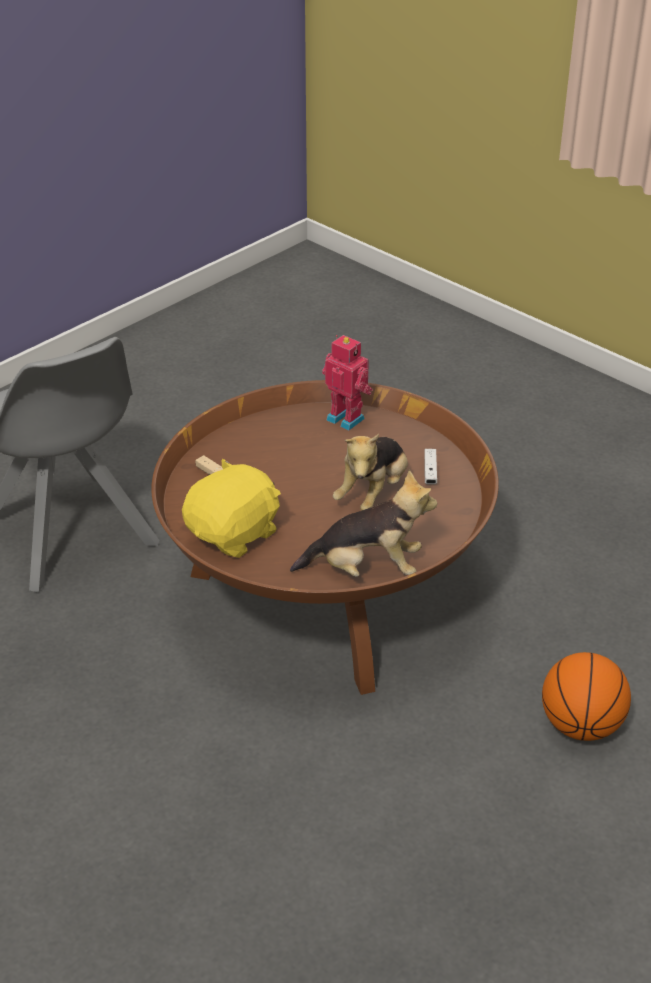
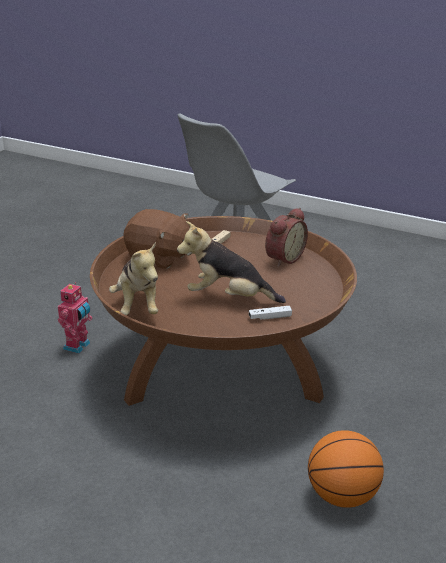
camera: 75 degrees right, 10 degrees down
yellow plush toy [182,459,281,558] -> brown plush toy [123,209,190,269]
toy robot [322,335,373,431] -> toy robot moved to [58,282,93,354]
basketball [542,652,631,741] -> basketball moved to [308,430,384,508]
none -> alarm clock [265,208,308,267]

